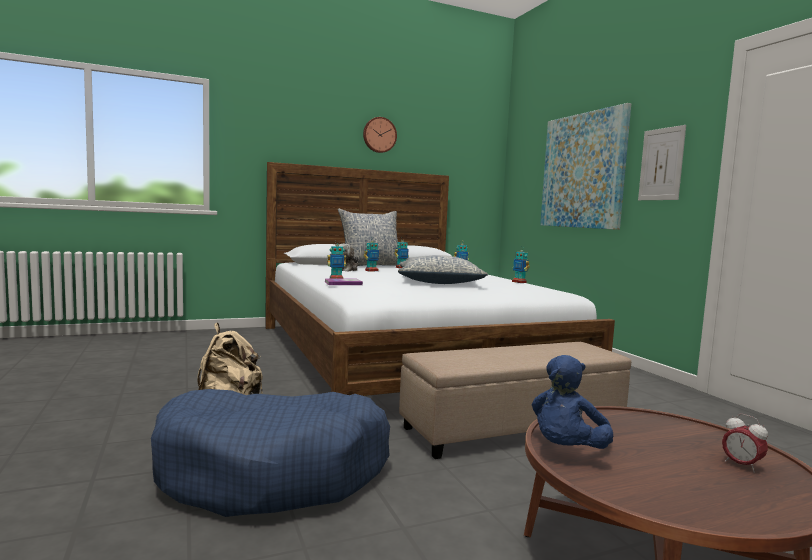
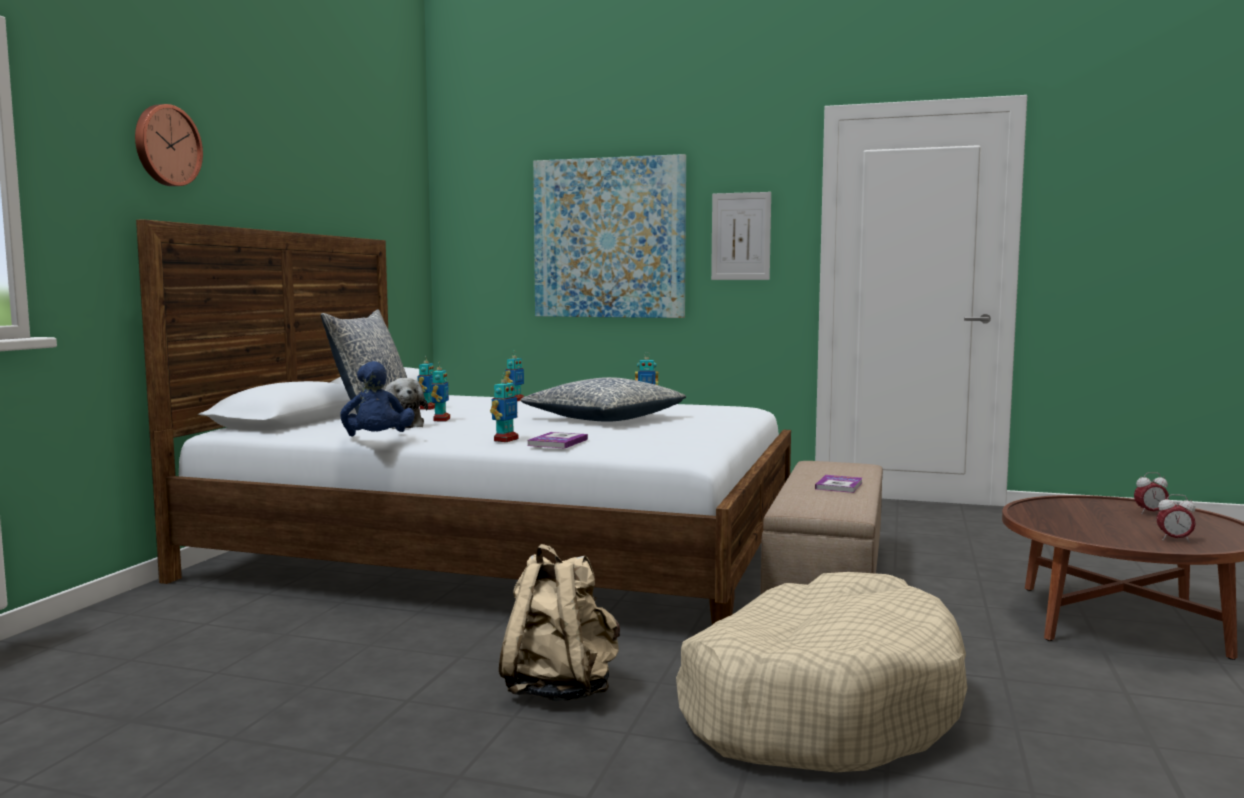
camera: 50 degrees left, 0 degrees up
blue dog bed [151,389,390,517] -> beige dog bed [676,572,967,773]
wall clock [363,117,397,153] -> wall clock moved to [135,104,203,186]
blue plush toy [532,355,613,449] -> blue plush toy moved to [340,361,415,437]
none -> book [815,475,862,493]
none -> alarm clock [1156,494,1196,542]

